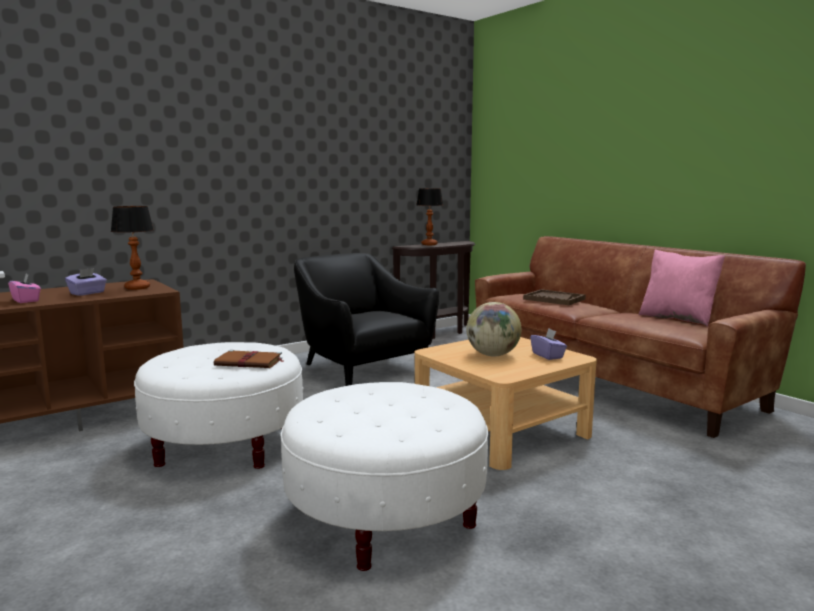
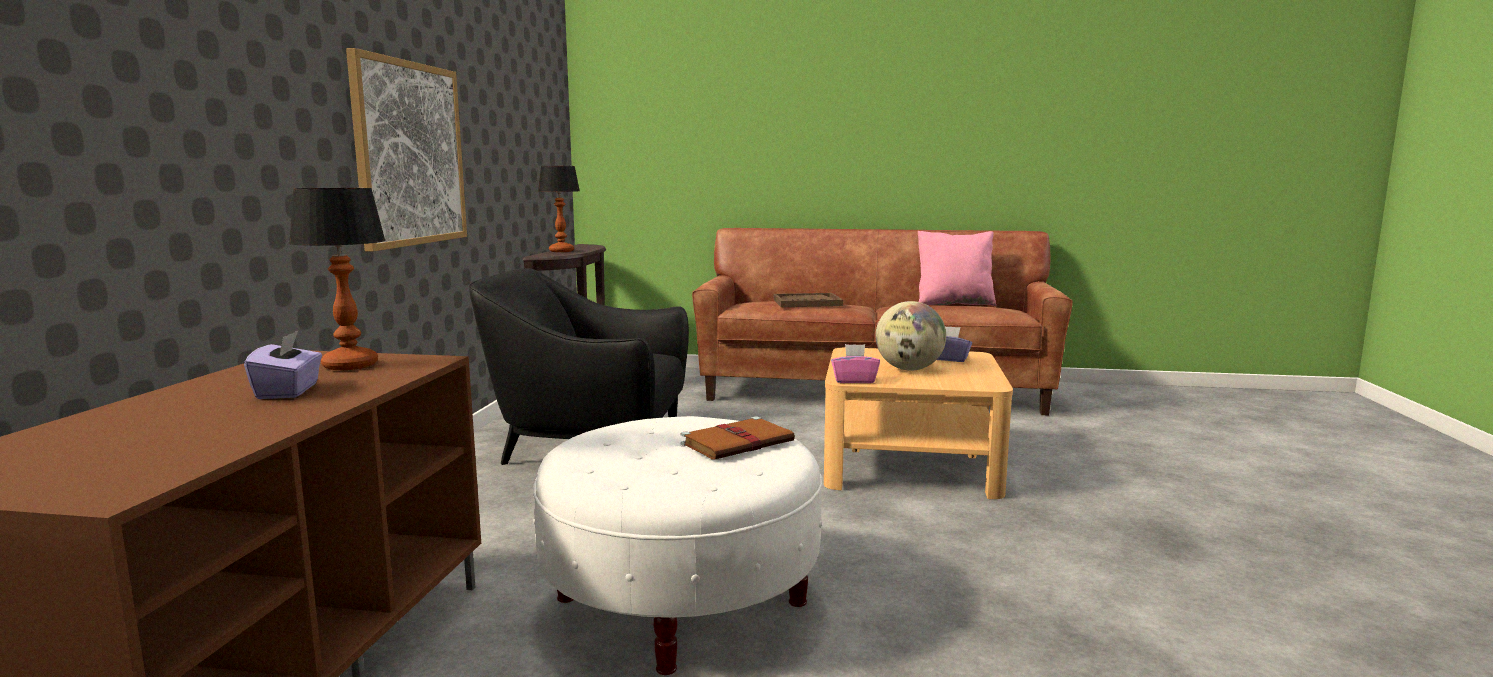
camera: 45 degrees left, 0 degrees up
pink tissue box [8,274,41,303] -> pink tissue box moved to [831,344,880,383]
white ottoman [280,382,488,571] -> none
none -> picture [346,48,467,252]

